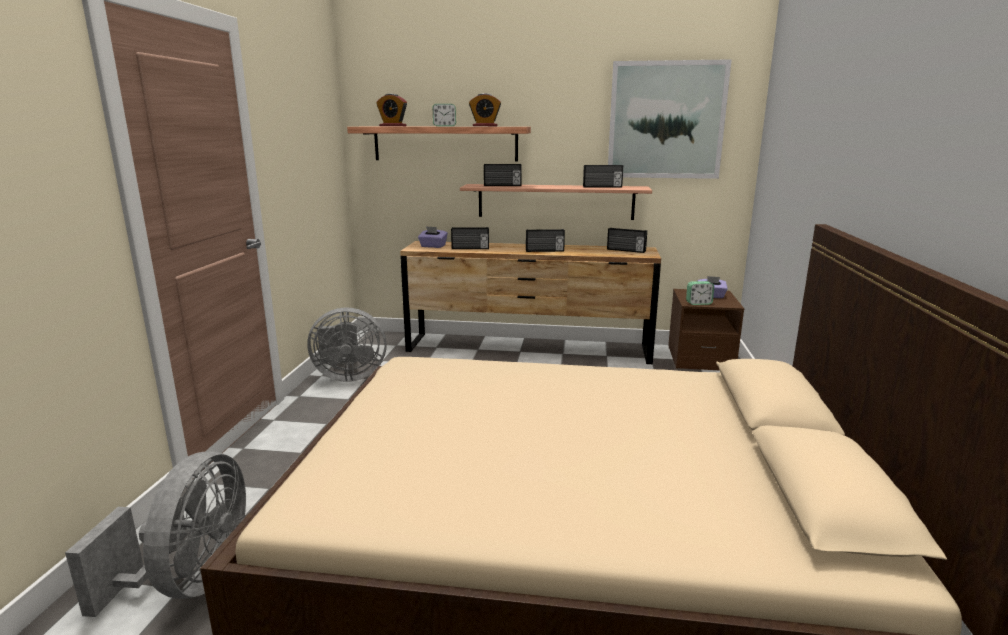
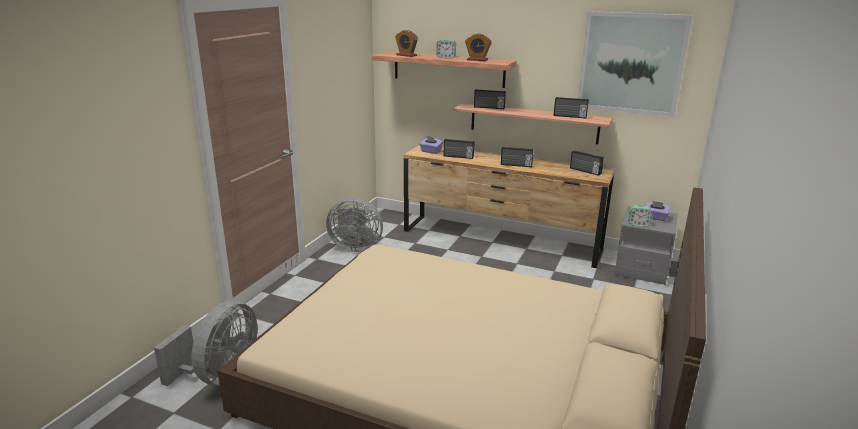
camera: 15 degrees right, 5 degrees up
brown nightstand [668,289,744,370] -> grey nightstand [614,206,678,285]

